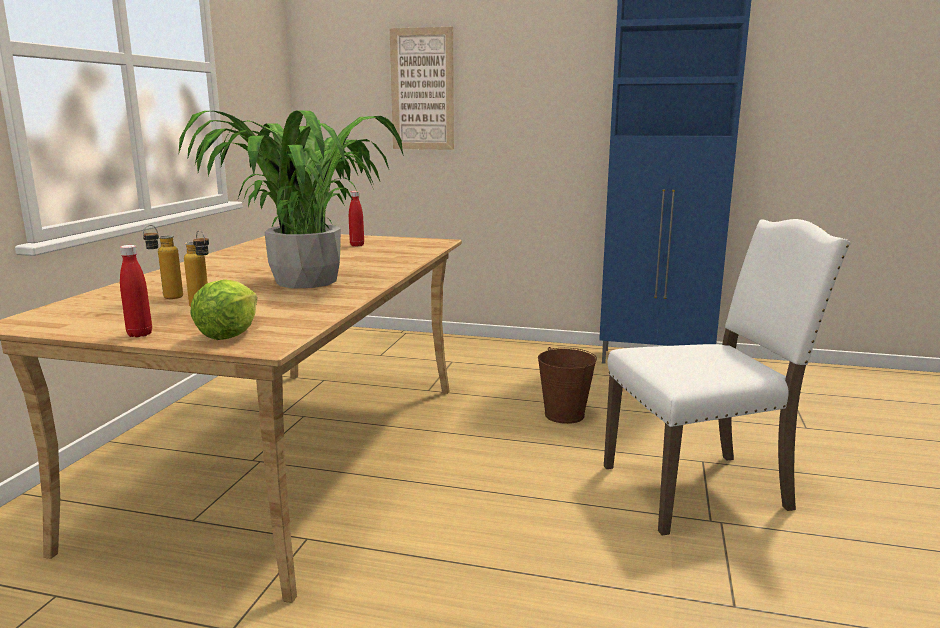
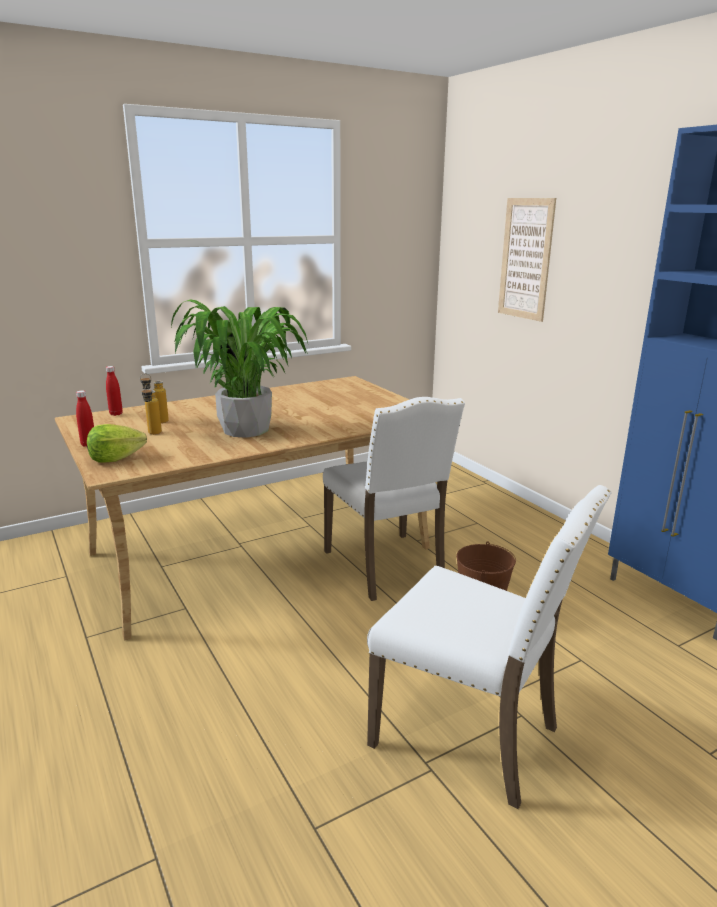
camera: 45 degrees right, 5 degrees up
red bottle [349,191,364,247] -> red bottle moved to [106,366,123,416]
none -> white chair [323,397,465,601]

